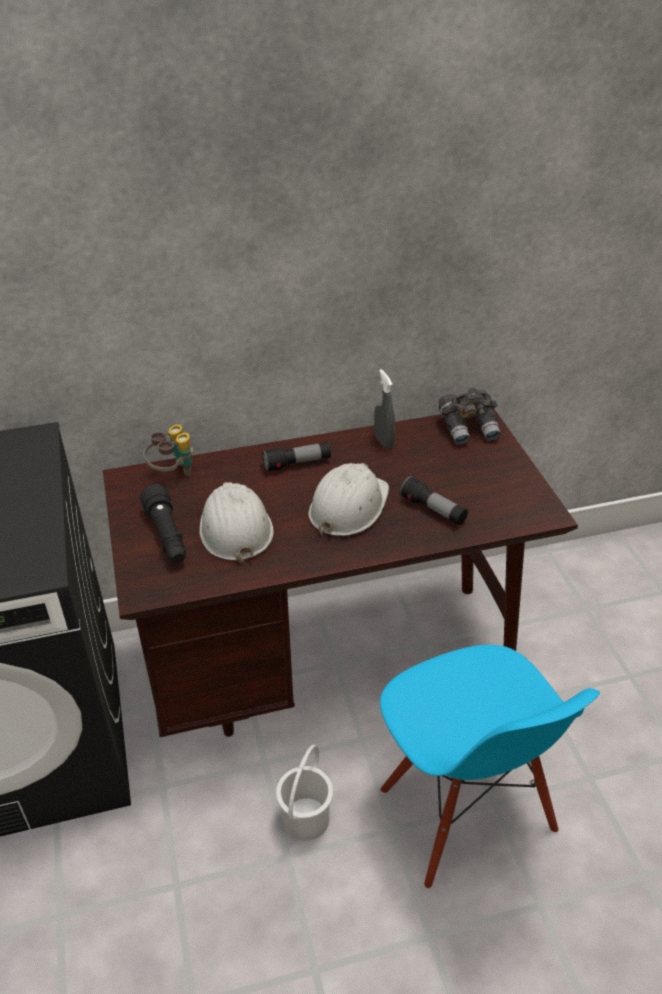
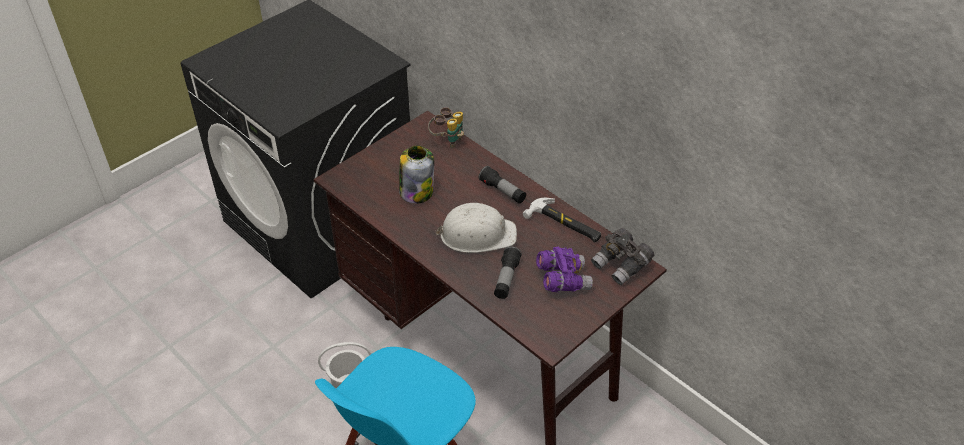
camera: 60 degrees right, 5 degrees up
black flashlight [140,484,186,563] -> none
white hard hat [199,482,274,564] -> jar [399,145,434,204]
grey spray bottle [374,369,395,449] -> hammer [523,198,601,242]
none -> purple binoculars [536,246,593,292]

